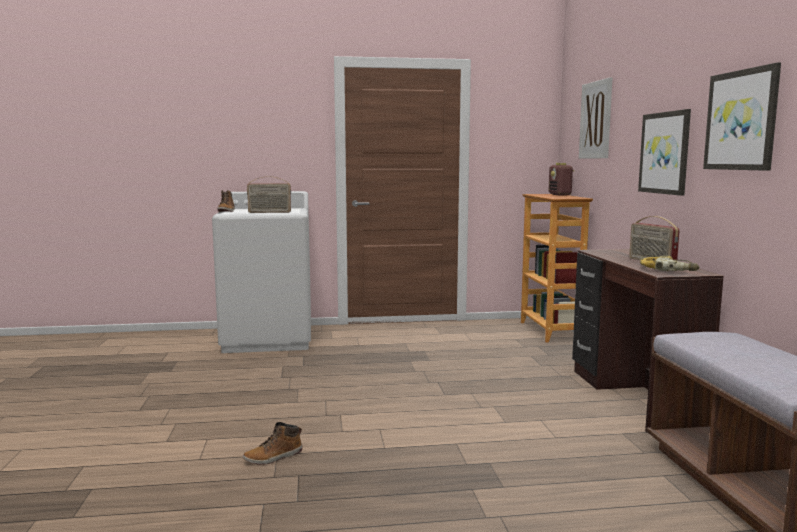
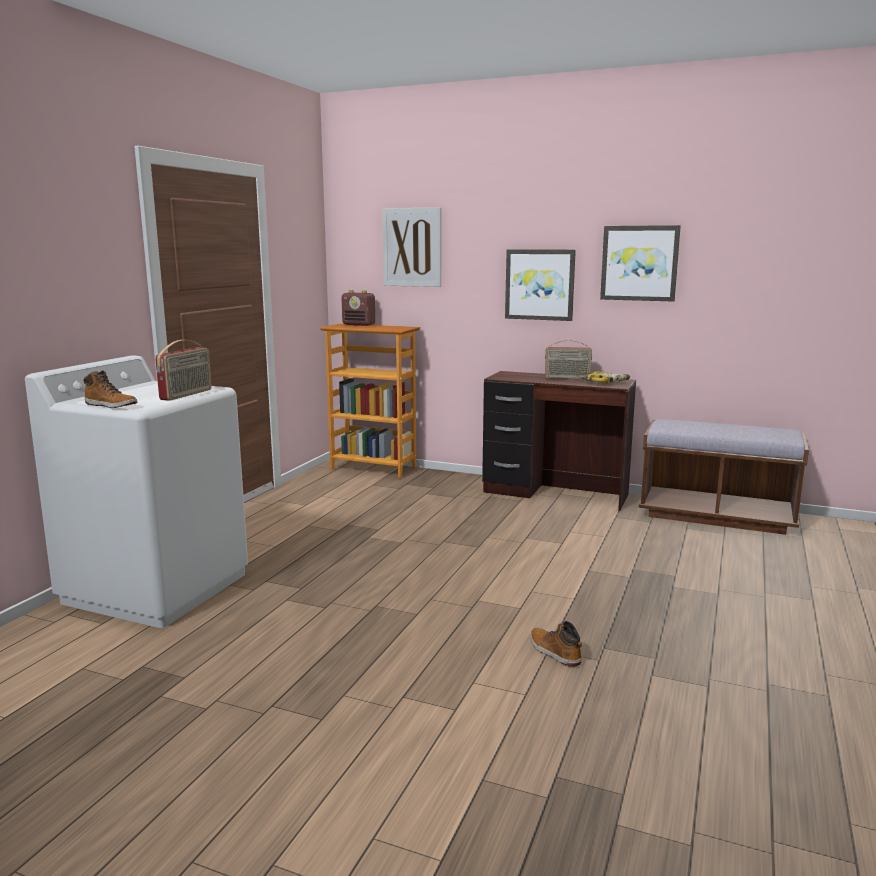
camera: 60 degrees left, 5 degrees up
boot [243,422,302,465] -> boot turned 150 degrees clockwise [530,621,582,667]

